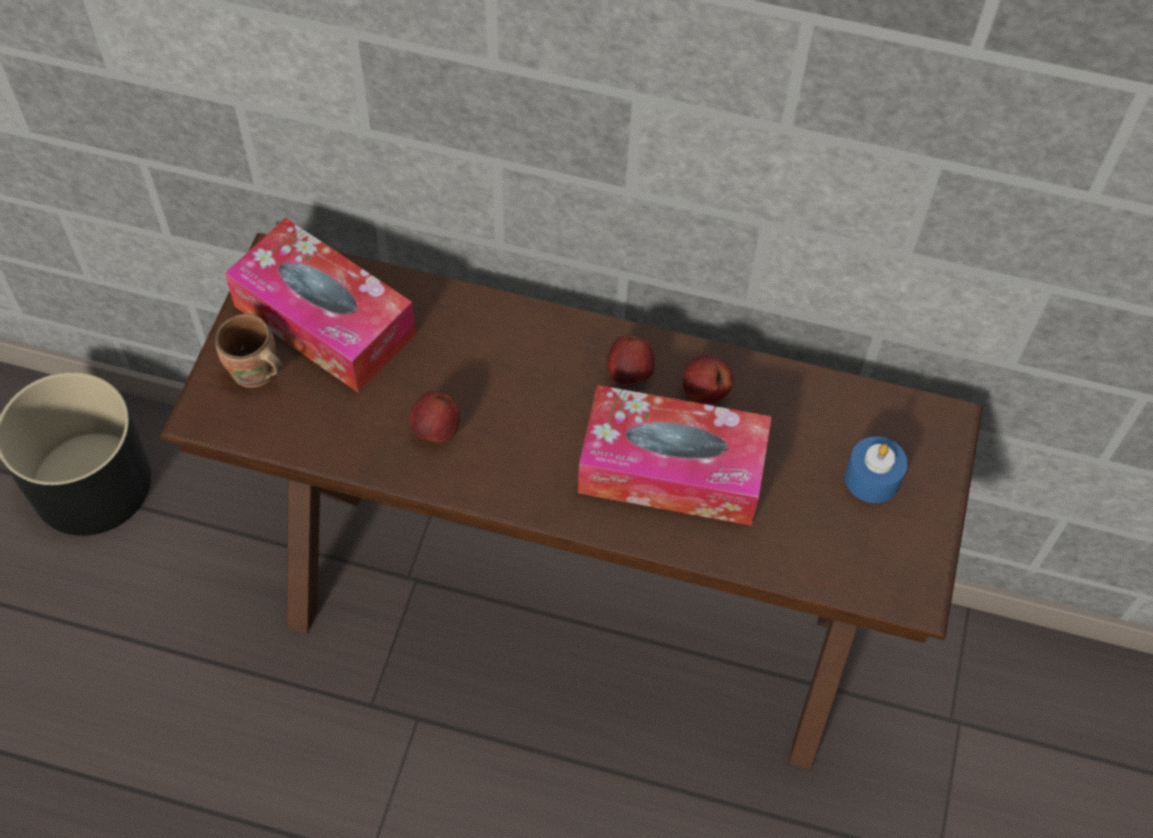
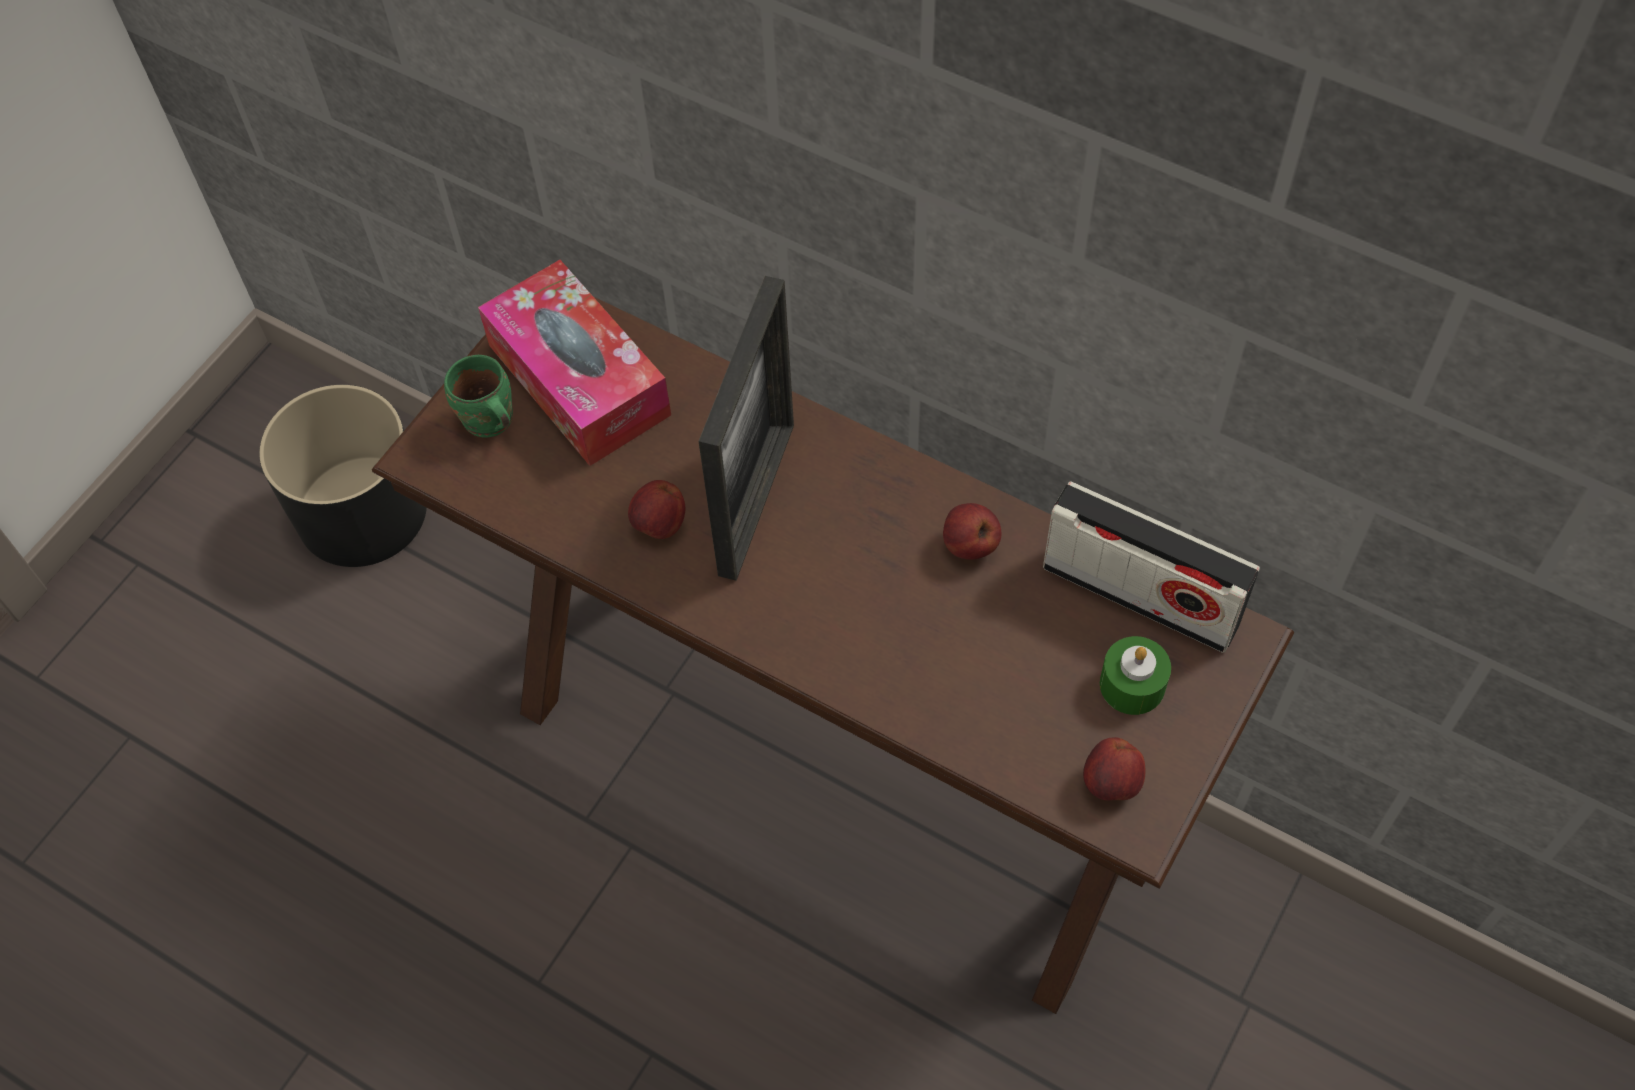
camera: 20 degrees right, 0 degrees up
brown mug [215,314,282,388] -> green mug [444,355,513,438]
tissue box [578,385,772,526] -> none
apple [607,335,655,384] -> apple moved to [1083,737,1145,801]
blue candle [845,436,907,503] -> green candle [1100,636,1171,715]
none -> picture frame [698,276,794,581]
none -> radio [1043,481,1260,653]

